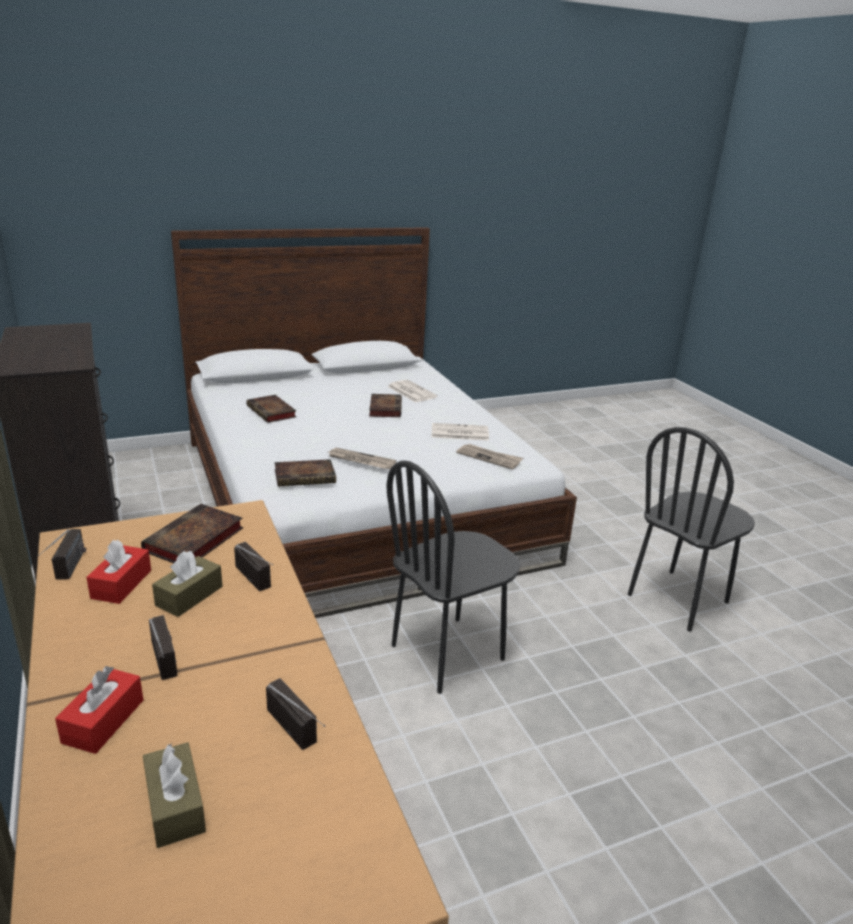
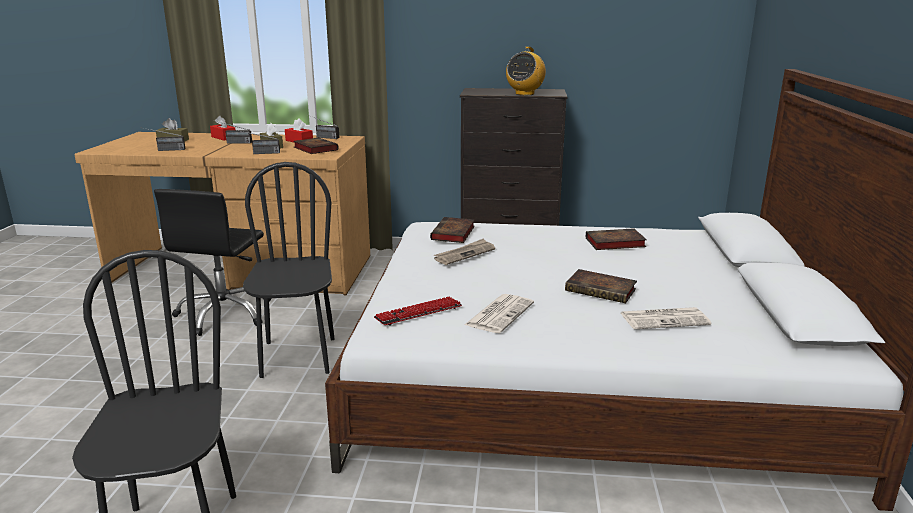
camera: 120 degrees right, 5 degrees down
newspaper [456,444,523,469] -> keyboard [374,296,462,326]
none -> black office chair [154,189,271,336]
none -> radio [506,47,546,95]

